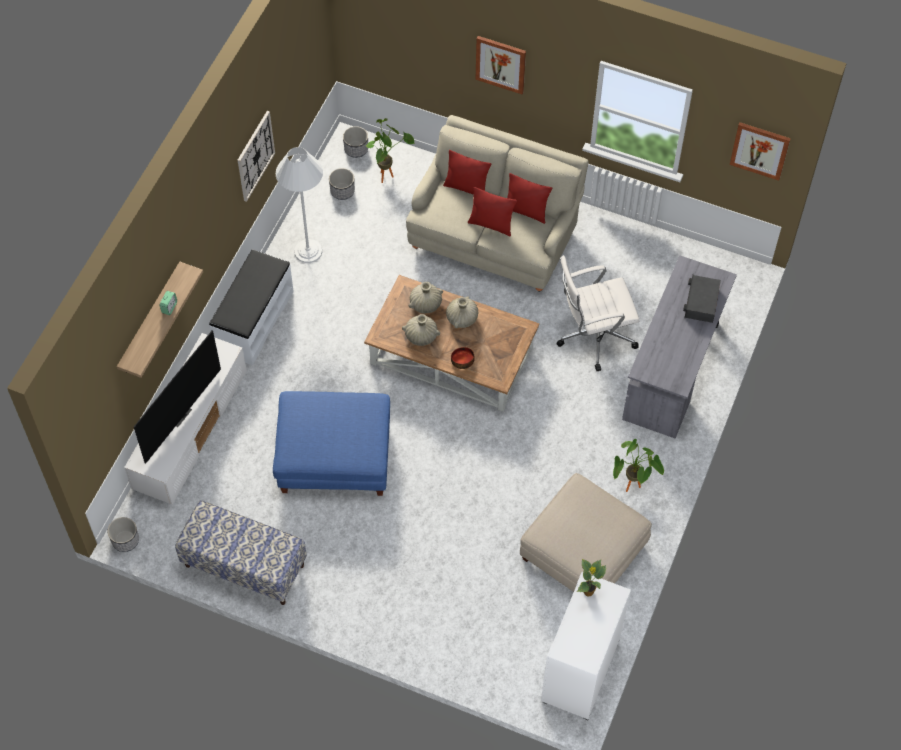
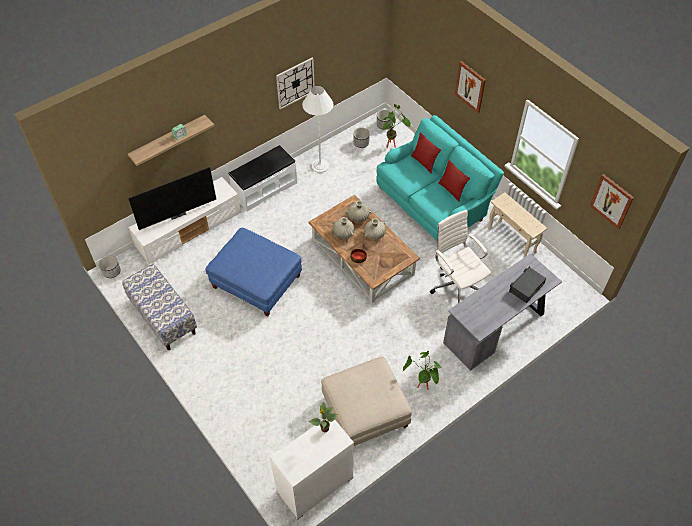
camera: 30 degrees right, 5 degrees down
beige sofa [406,115,589,292] -> turquoise sofa [376,115,504,243]
red pillow [468,187,517,236] -> none
white office chair [556,255,640,371] -> white office chair turned 45 degrees clockwise [430,210,491,303]
none -> beige side table [488,193,547,258]

